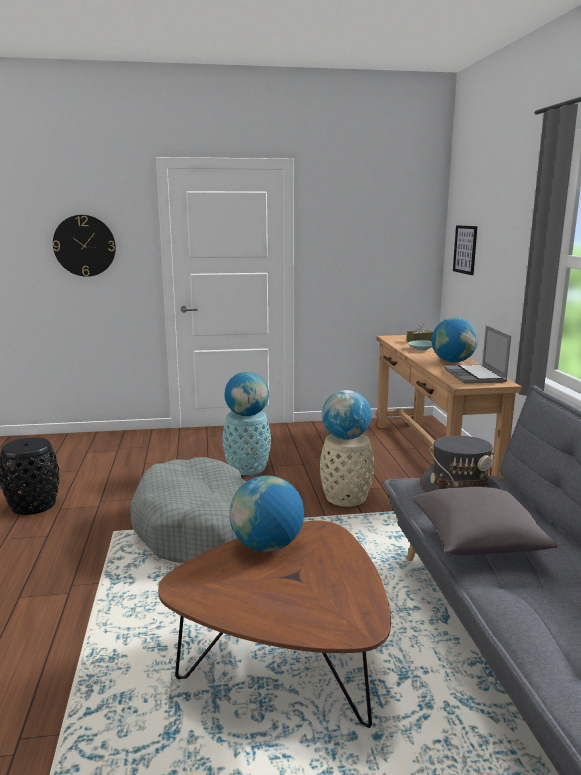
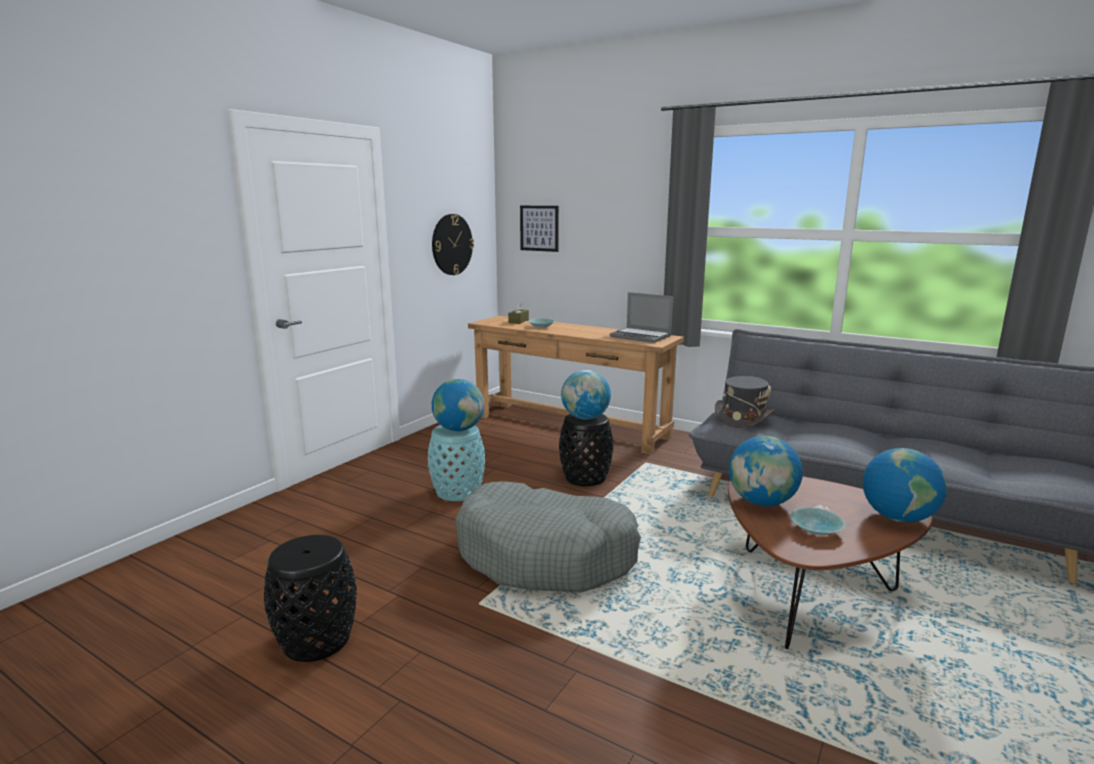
camera: 50 degrees left, 0 degrees up
wall clock [53,215,116,277] -> wall clock moved to [432,214,474,275]
beige stool [320,434,374,507] -> black stool [559,414,613,486]
grey pillow [411,487,557,555] -> none
globe [431,317,478,362] -> globe moved to [863,448,947,522]
none -> turquoise bowl [790,507,845,535]

